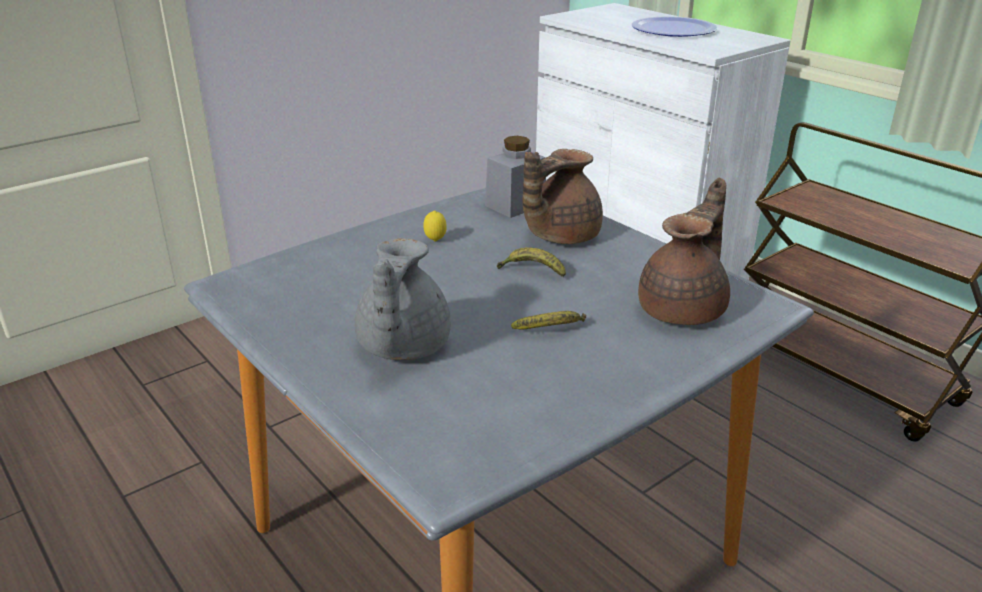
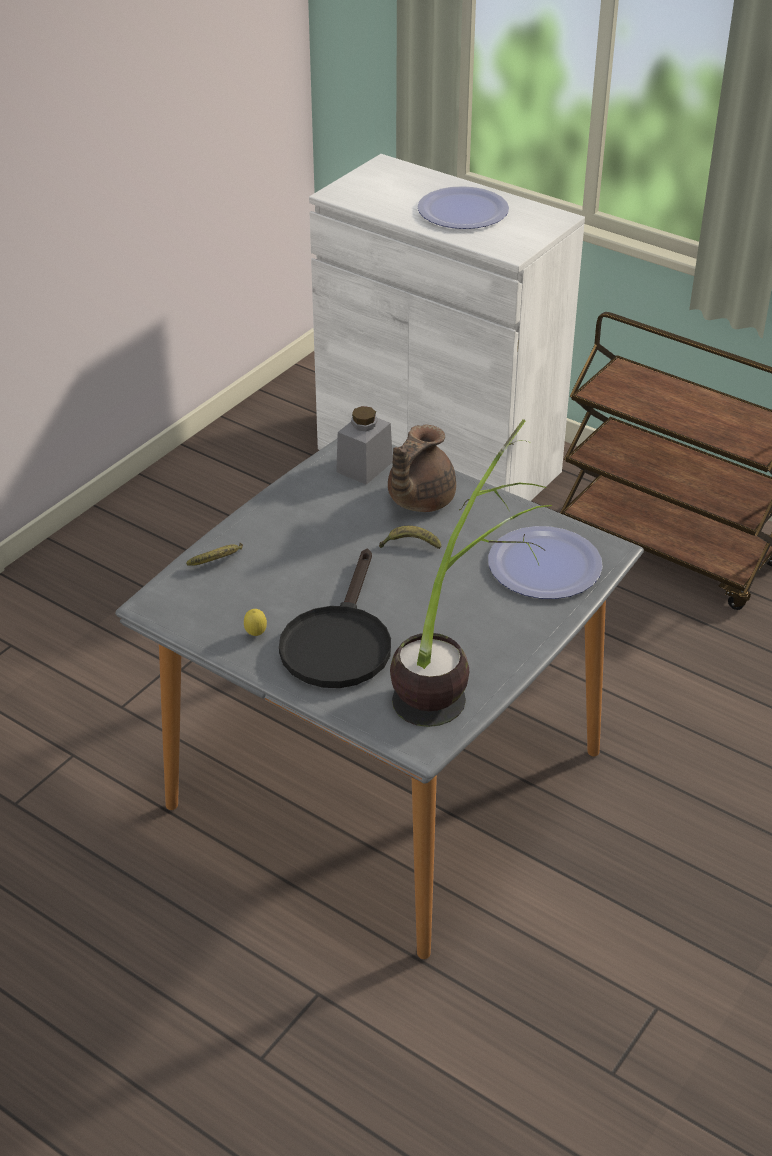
camera: 15 degrees left, 10 degrees up
grey teapot [355,238,451,360] -> black frying pan [279,549,391,688]
lemon [423,211,447,241] -> lemon moved to [244,609,267,636]
banana [511,311,586,329] -> banana moved to [186,543,243,566]
brown teapot [638,178,730,325] -> plate [488,526,603,599]
none -> potted plant [390,419,552,727]

